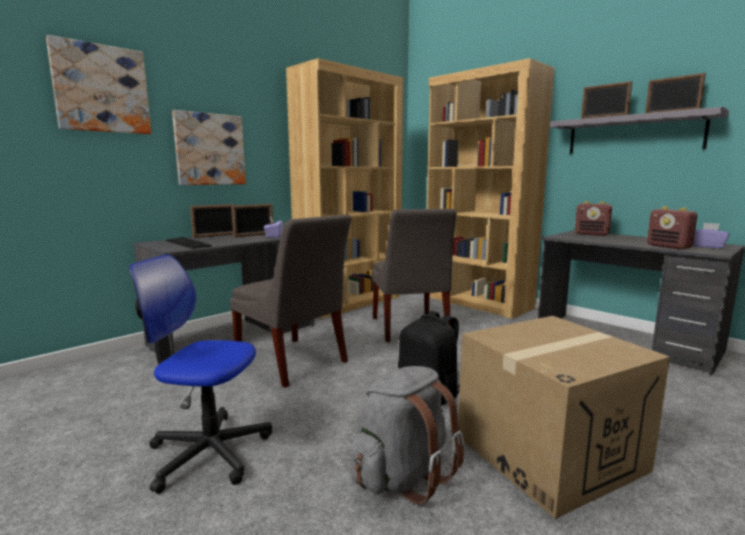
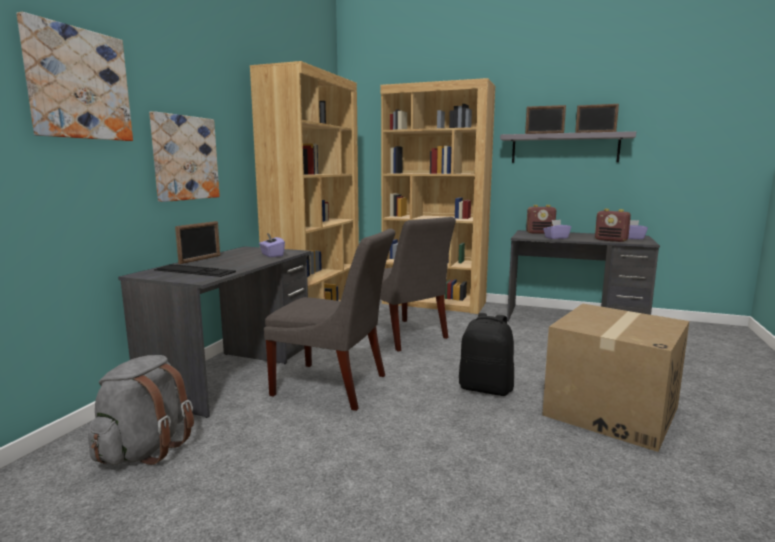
camera: 25 degrees left, 0 degrees up
office chair [129,254,272,494] -> none
picture frame [231,204,273,237] -> none
grey backpack [350,366,464,504] -> grey backpack moved to [88,355,194,465]
none -> purple tissue box [543,220,571,239]

